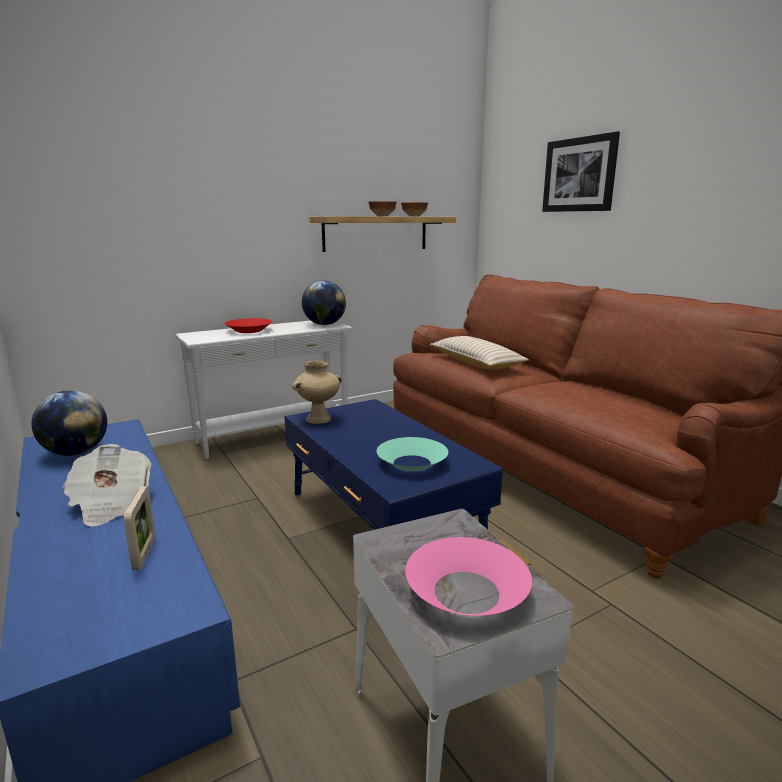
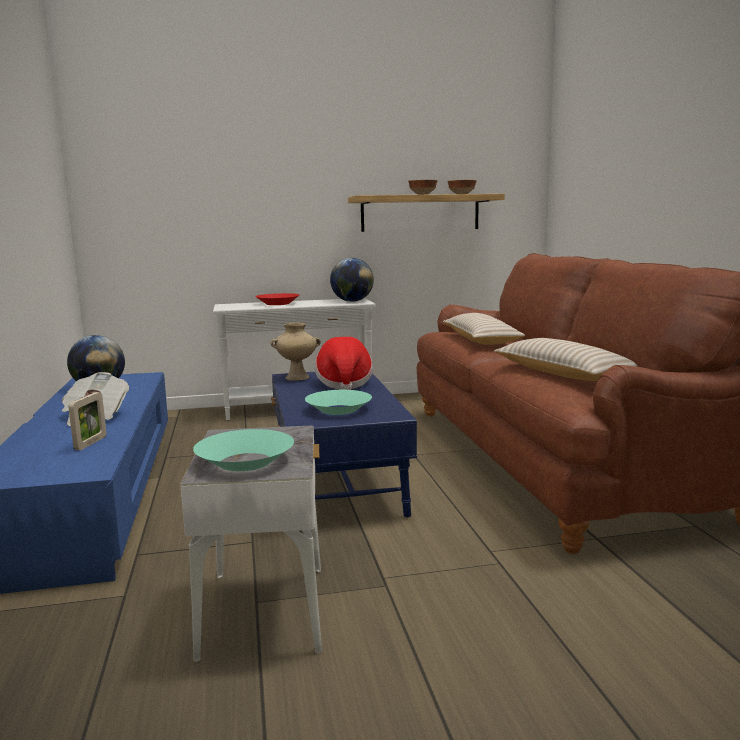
camera: 20 degrees right, 5 degrees down
pink bowl [405,537,532,616] -> turquoise bowl [193,429,294,471]
picture [542,131,620,212] -> none
none -> hat [315,337,373,390]
none -> beige pillow [494,338,637,381]

